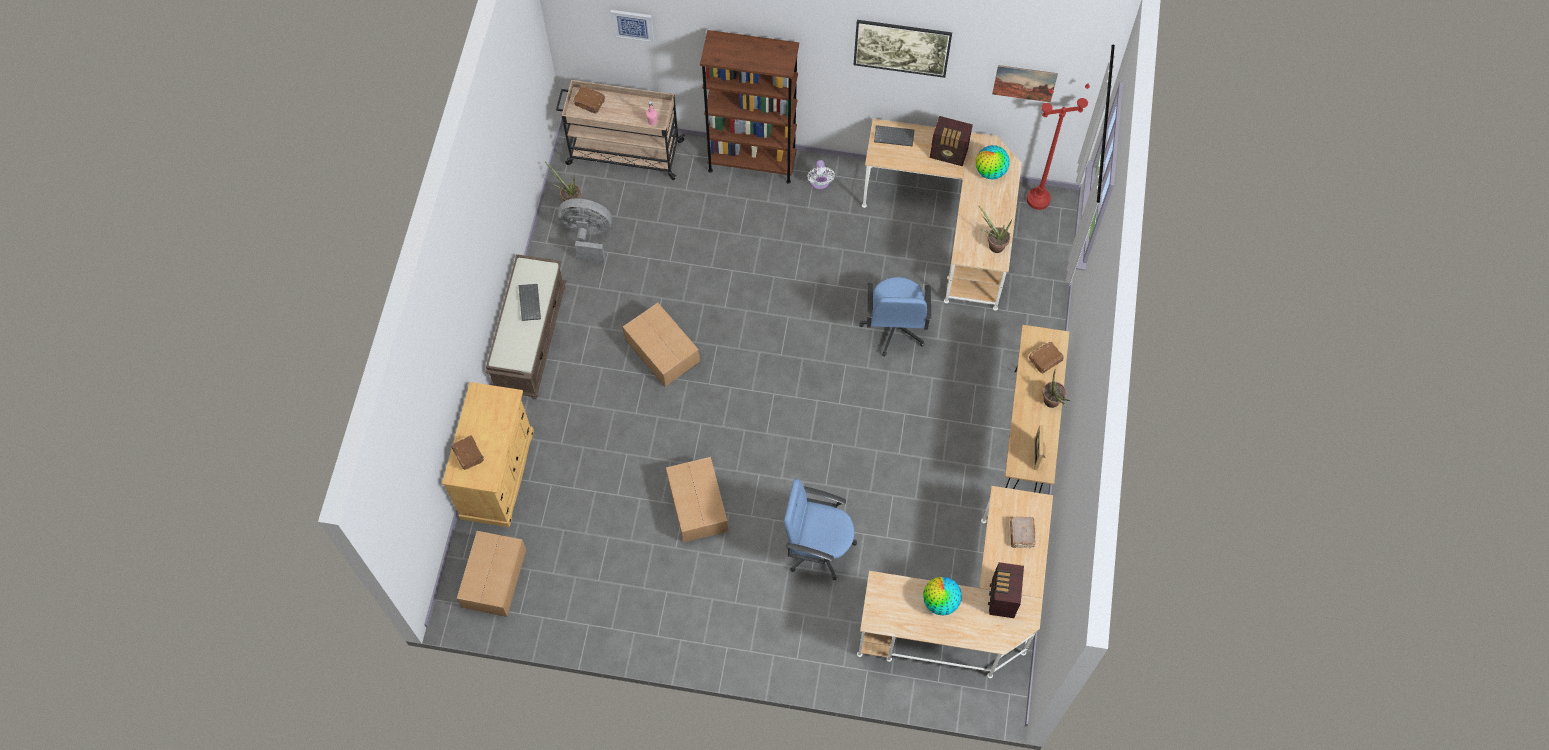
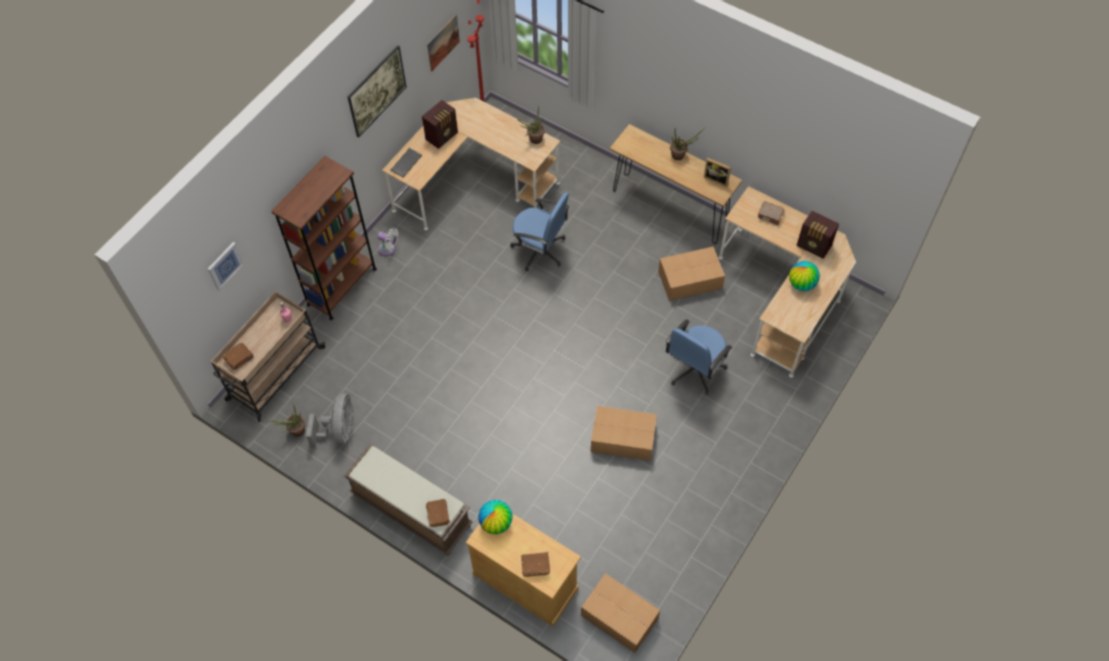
camera: 65 degrees left, 5 degrees down
keyboard [519,284,541,321] -> none
grey fan [558,199,612,263] -> grey fan turned 150 degrees clockwise [306,393,354,448]
cardboard box [623,303,700,386] -> cardboard box moved to [658,247,725,301]
globe [976,145,1010,179] -> globe moved to [478,500,512,534]
brown book [1029,342,1064,373] -> brown book moved to [426,499,450,527]

